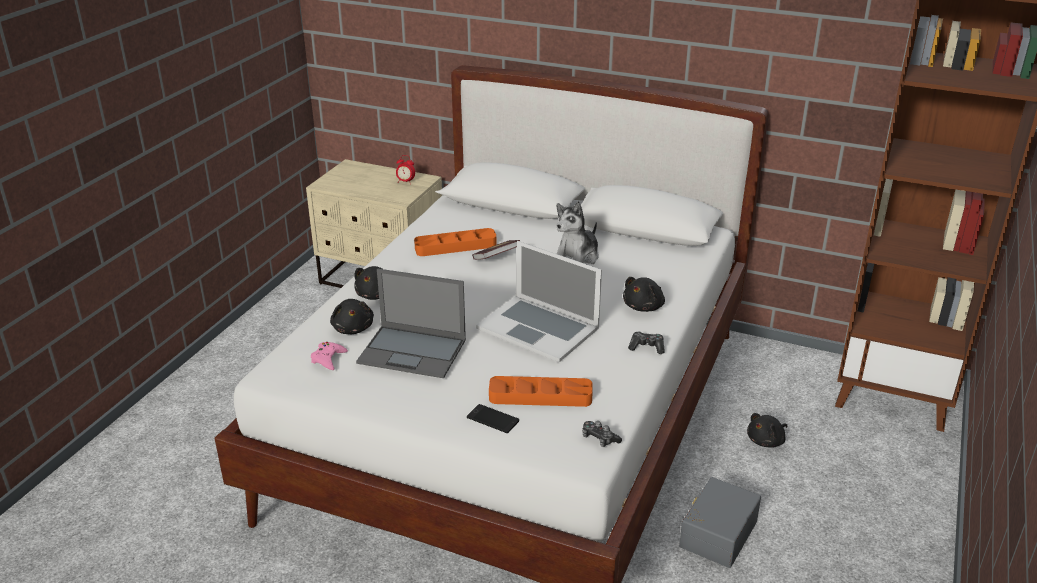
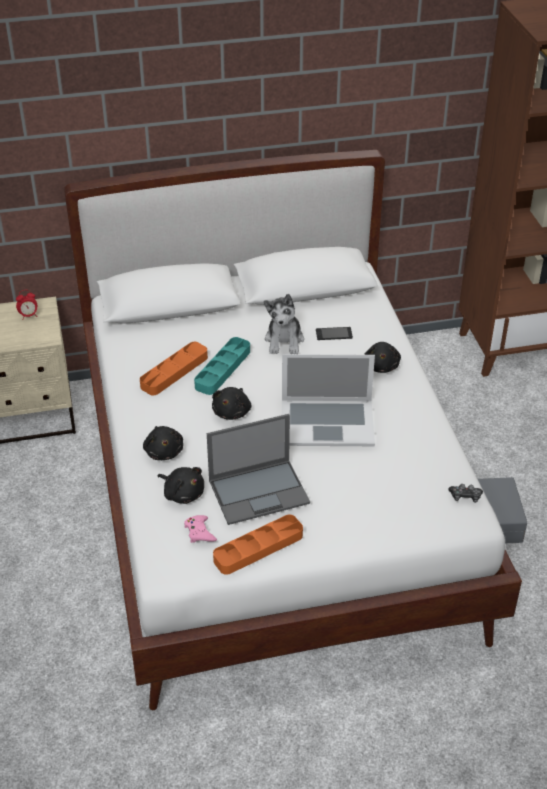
camera: 35 degrees left, 10 degrees up
phone [467,404,519,433] -> phone moved to [316,327,353,340]
book [472,240,520,260] -> turquoise tray [194,337,250,395]
orange tray [489,376,593,407] -> orange tray moved to [213,514,303,575]
game controller [628,331,665,354] -> none
black plush toy [747,413,787,448] -> black plush toy moved to [212,387,251,420]

